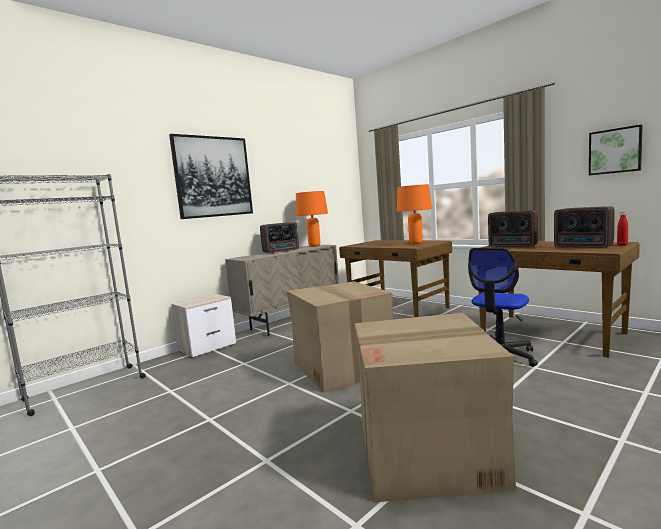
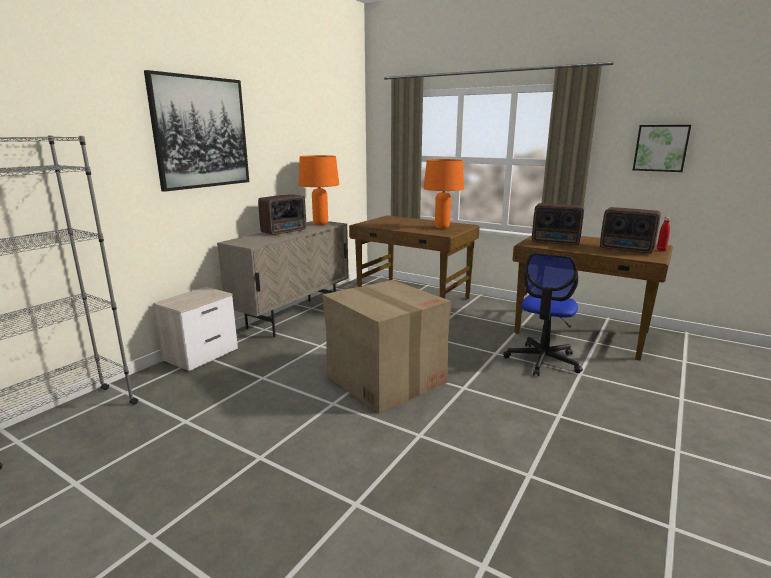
camera: 15 degrees left, 10 degrees up
cardboard box [355,313,516,502] -> none

